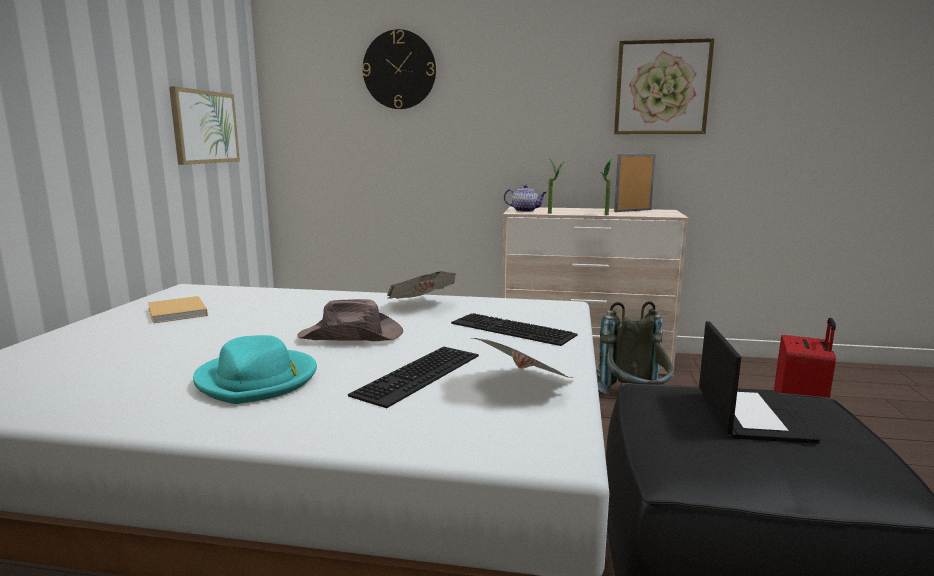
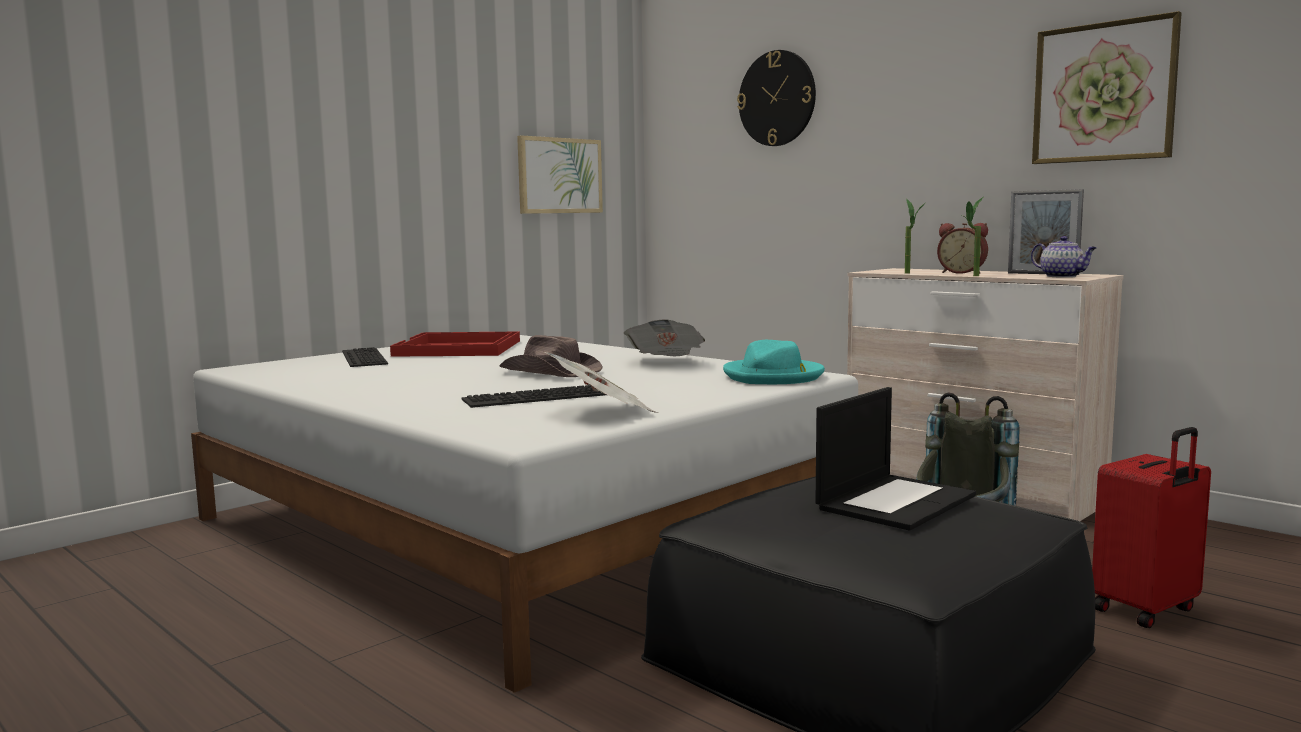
camera: 35 degrees right, 5 degrees down
beige book [148,296,208,324] -> red tray [390,332,520,357]
turquoise hat [193,335,317,404] -> turquoise hat moved to [723,340,825,384]
keyboard [451,313,578,346] -> keyboard moved to [342,347,388,367]
teapot [504,184,547,212] -> teapot moved to [1031,236,1097,278]
picture frame [614,153,656,212] -> picture frame turned 150 degrees counterclockwise [1008,189,1084,275]
none -> alarm clock [937,223,988,274]

